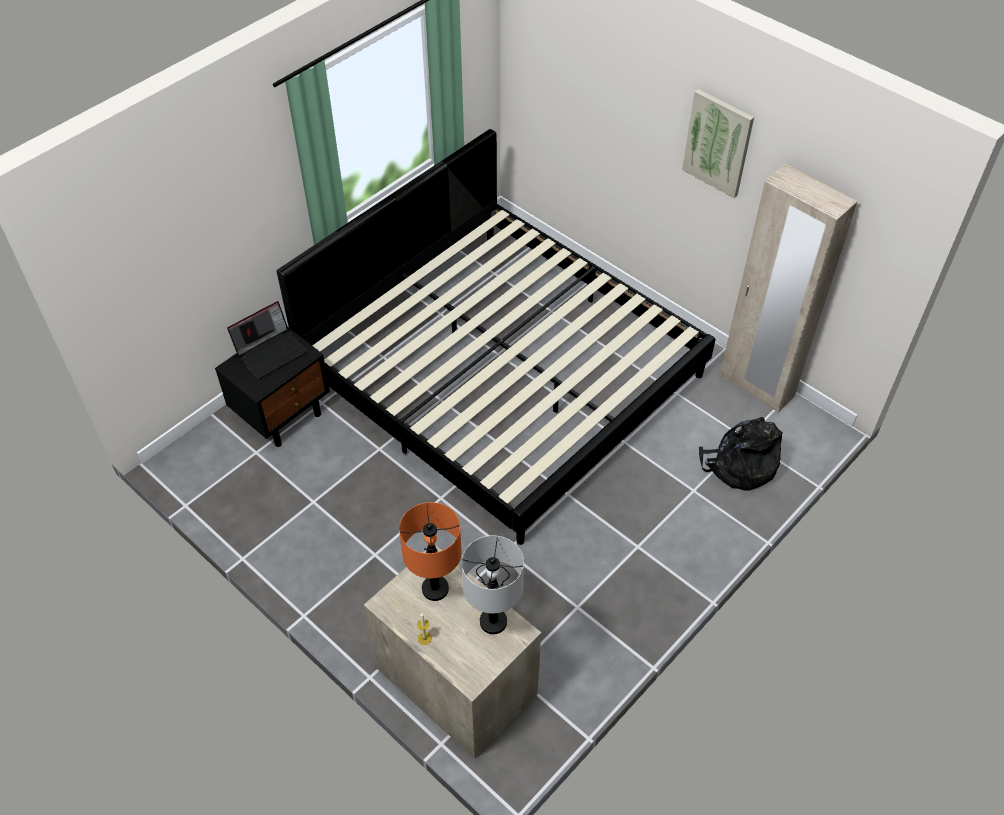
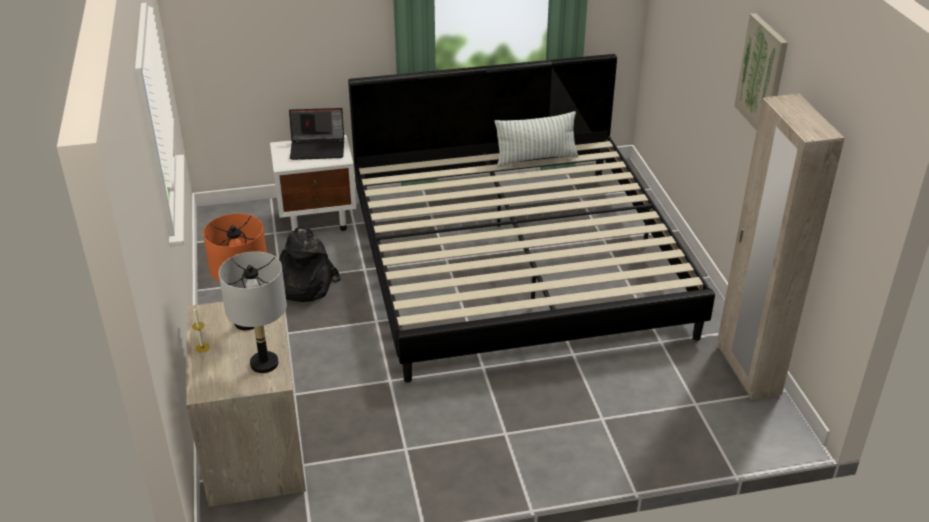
camera: 35 degrees right, 15 degrees down
black nightstand [215,327,330,447] -> white nightstand [270,135,356,231]
black backpack [699,417,783,491] -> black backpack moved to [279,226,341,302]
none -> pillow [495,111,578,167]

